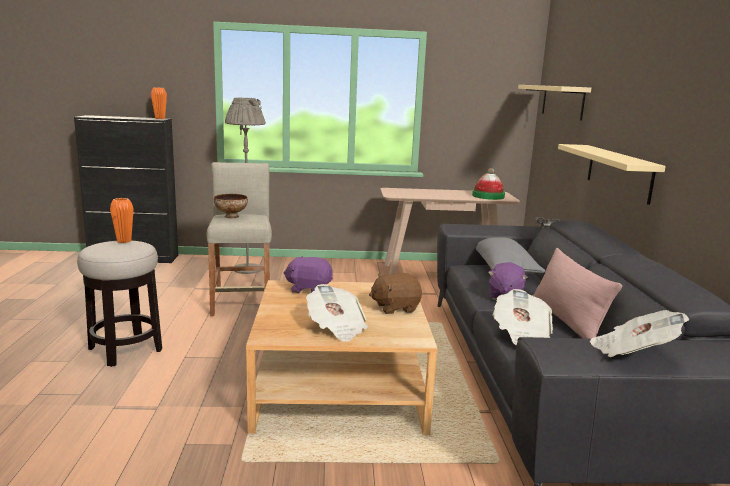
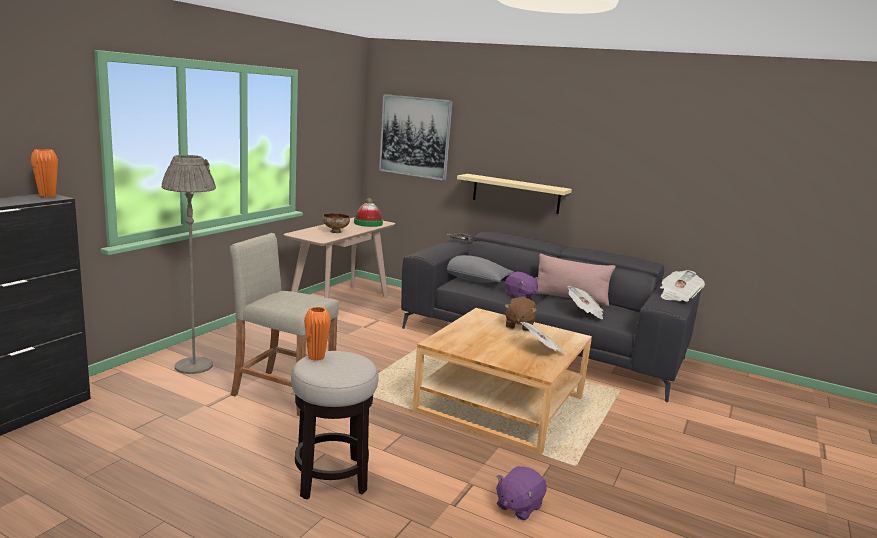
camera: 60 degrees left, 0 degrees up
bowl [214,194,248,218] -> bowl moved to [323,213,350,233]
purple plush toy [284,256,333,293] -> purple plush toy moved to [496,466,547,520]
beige shelf [518,85,591,120] -> picture [379,94,453,181]

